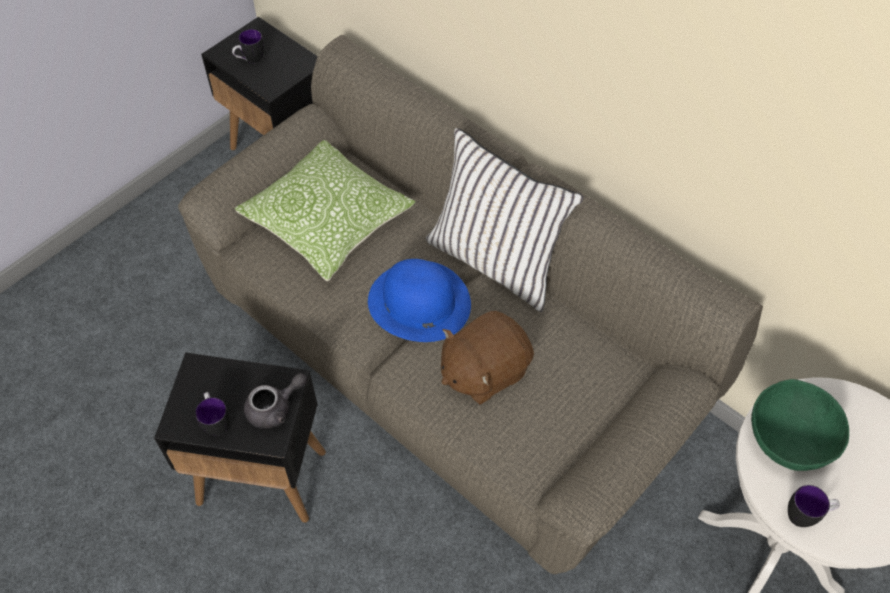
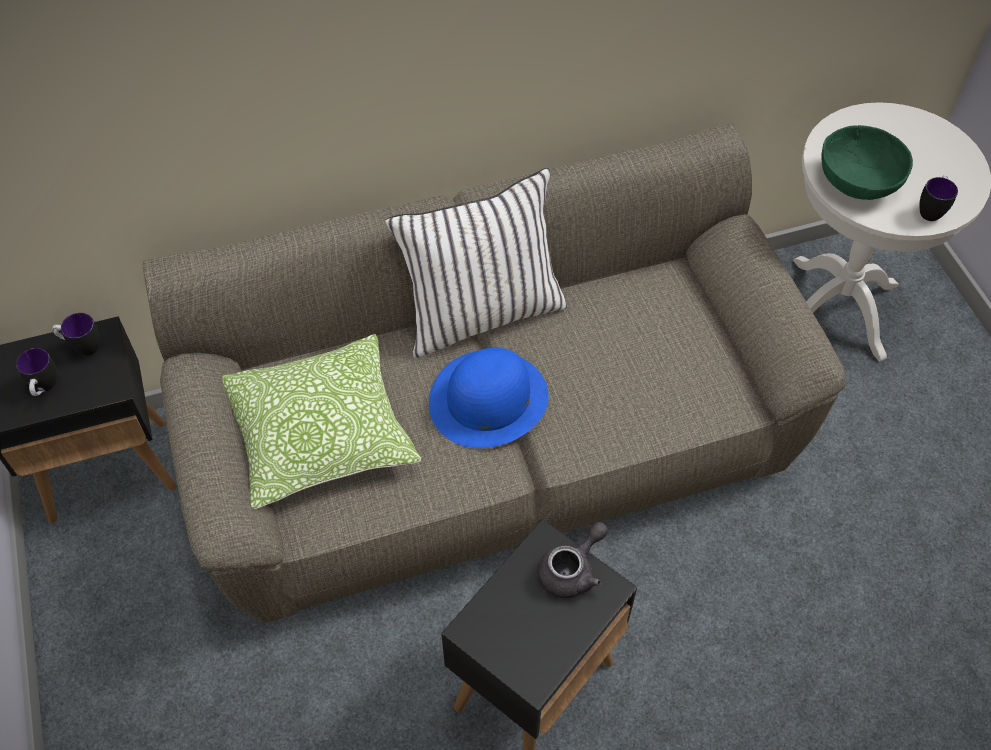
camera: 60 degrees left, 0 degrees up
mug [195,392,230,436] -> mug moved to [52,313,100,356]
grey teapot [244,373,307,429] -> grey teapot turned 45 degrees clockwise [538,522,608,598]
brown plush toy [441,311,534,404] -> none

